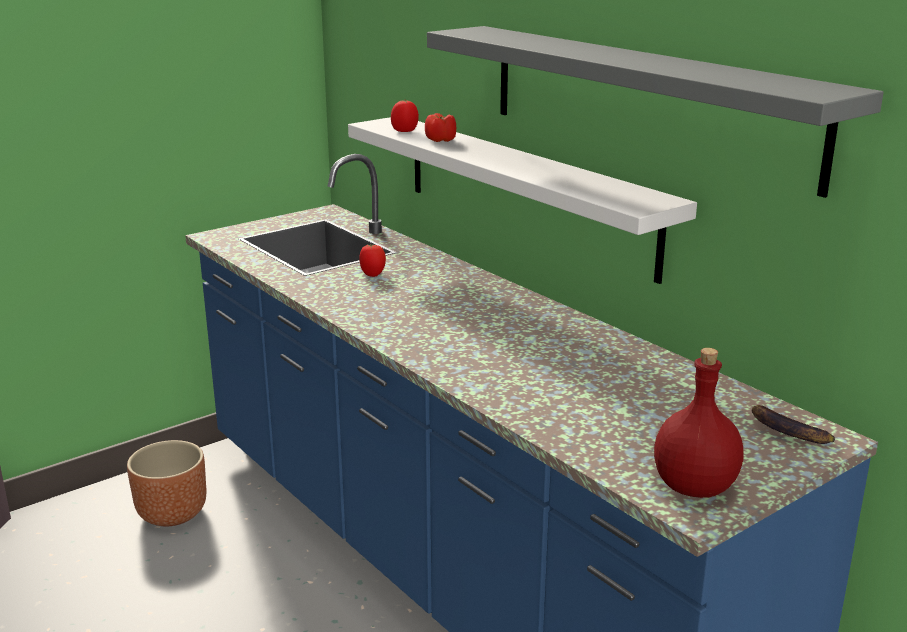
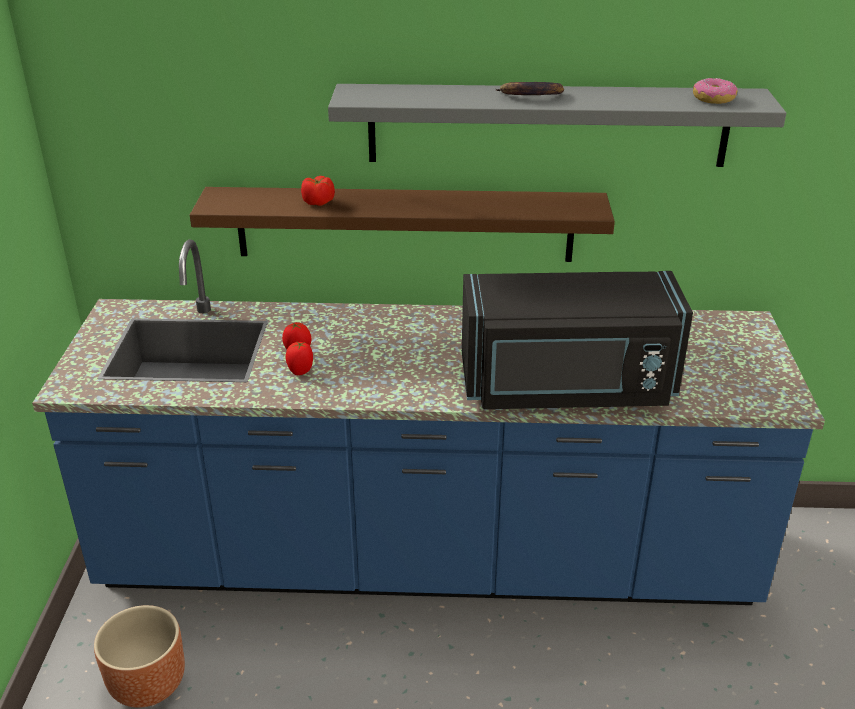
camera: 50 degrees left, 10 degrees up
white shelf [348,117,697,284] -> brown shelf [190,187,615,262]
tomato [391,99,419,132] -> tomato moved to [285,342,313,376]
red bottle [654,348,743,498] -> none
banana [752,405,835,444] -> banana moved to [496,82,564,95]
none -> black microwave [462,271,693,409]
none -> donut [693,78,737,104]

